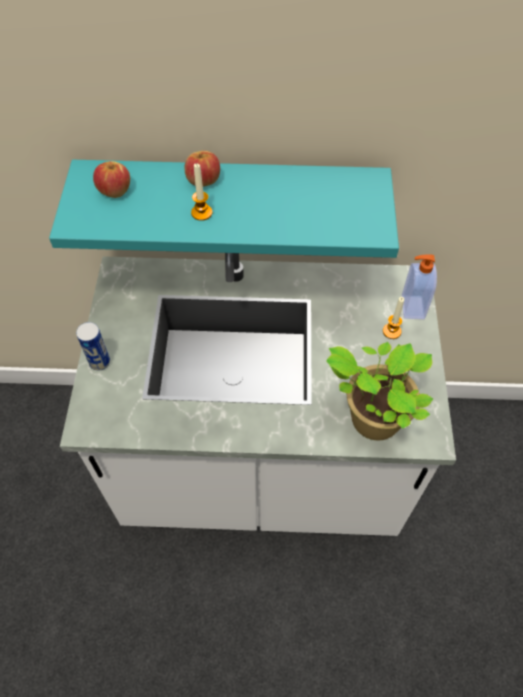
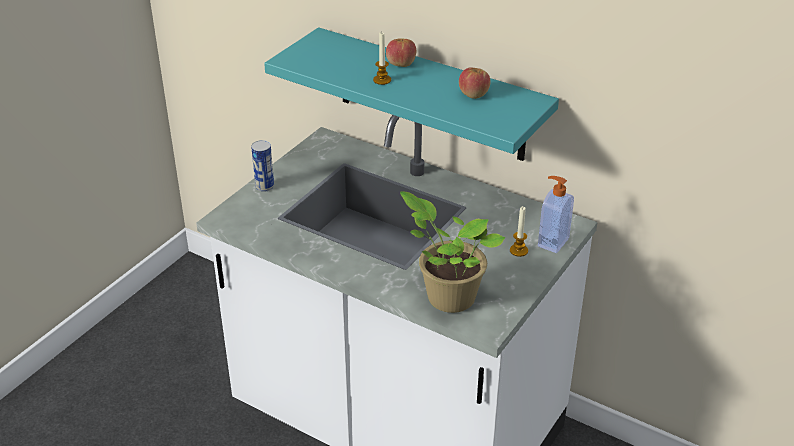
camera: 30 degrees right, 20 degrees down
apple [93,161,130,198] -> apple moved to [459,68,491,99]

